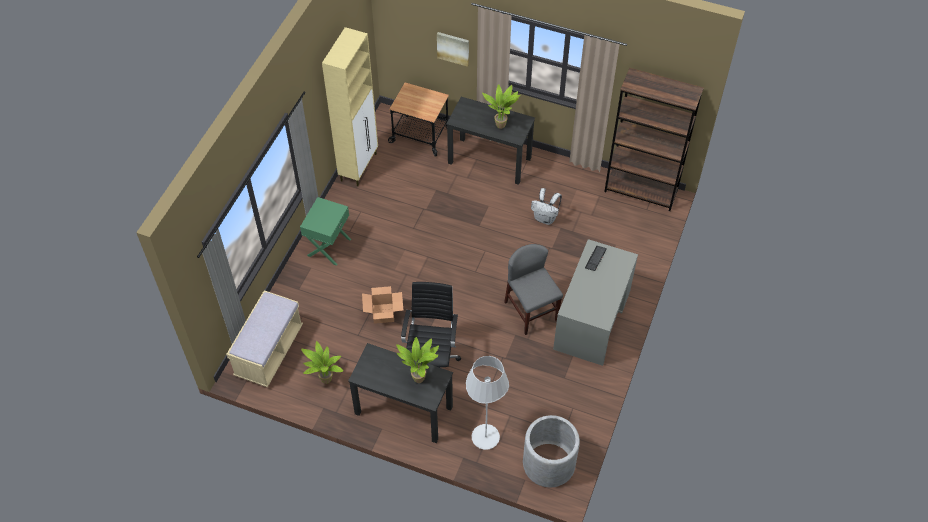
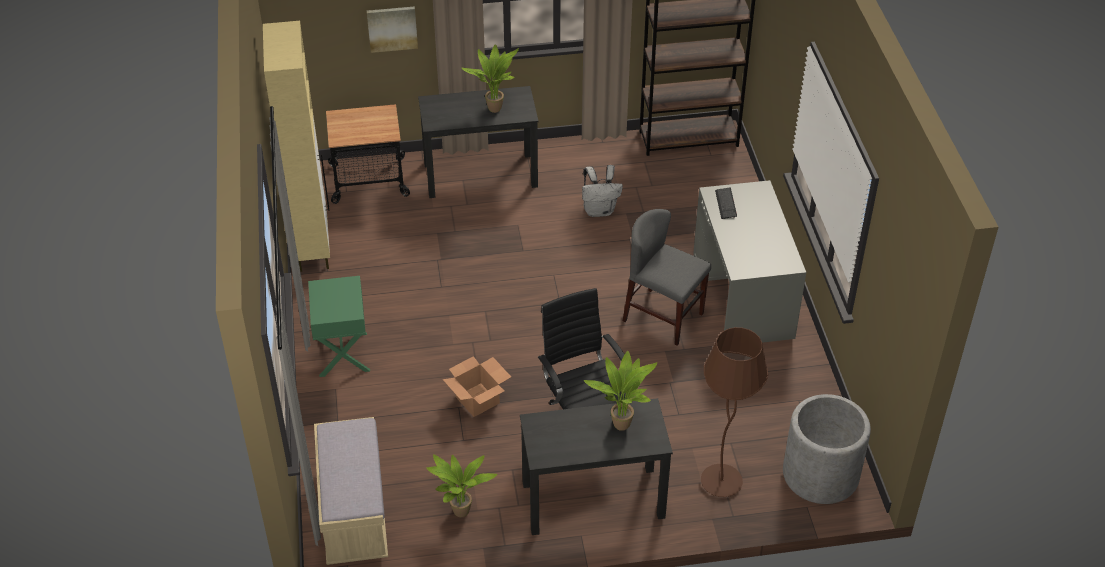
camera: 30 degrees left, 10 degrees down
white floor lamp [466,356,509,450] -> brown floor lamp [701,327,768,497]

